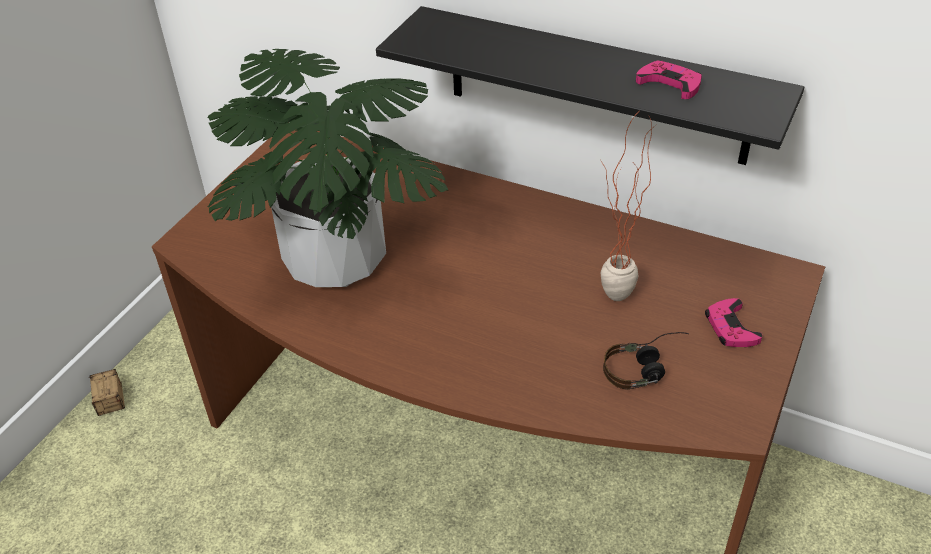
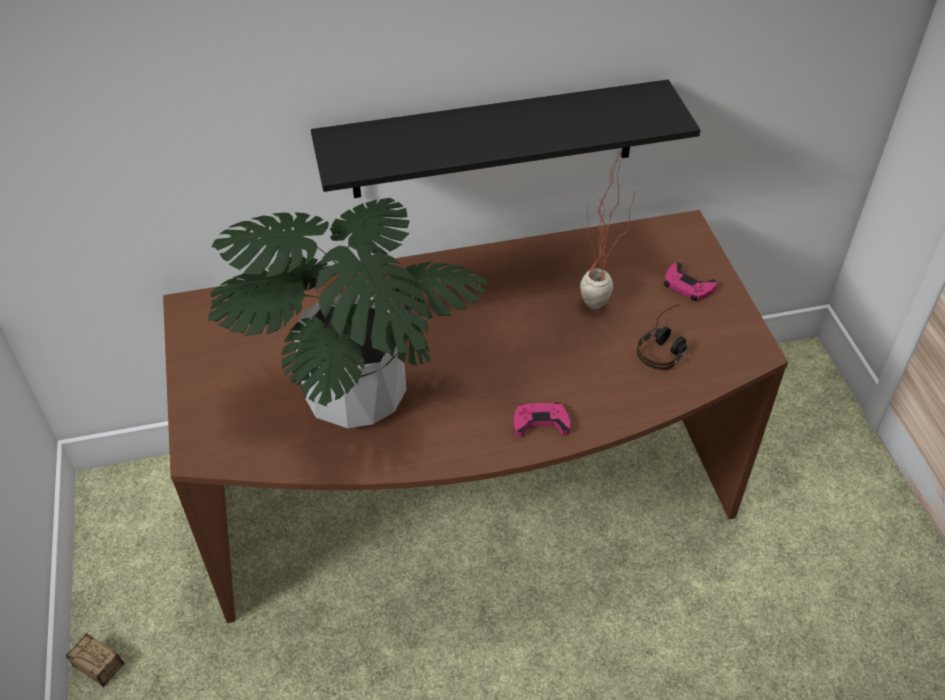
camera: 40 degrees left, 5 degrees up
pink game controller [636,60,702,99] -> pink game controller moved to [513,402,570,437]

